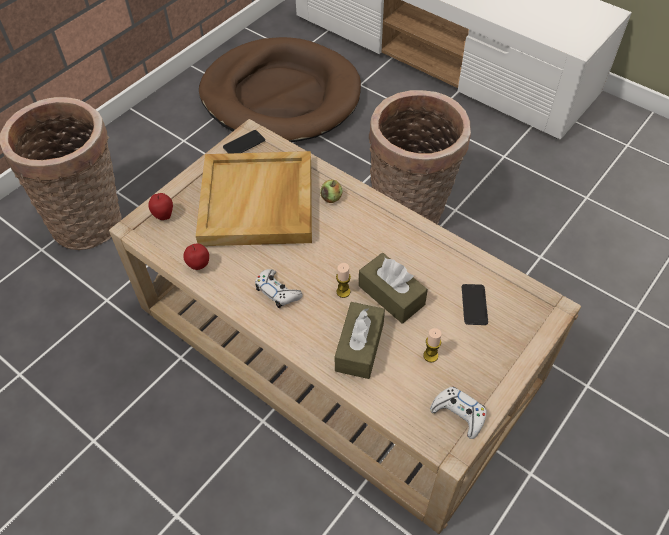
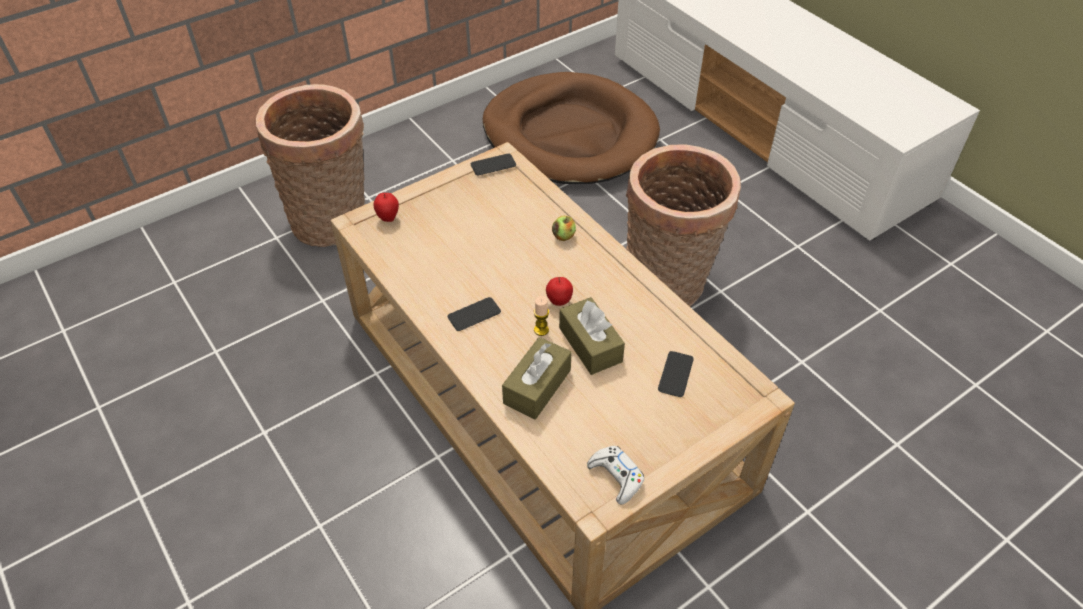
camera: 15 degrees right, 5 degrees down
apple [183,243,209,270] -> apple moved to [546,277,573,306]
beige tray [196,151,312,246] -> none
white game controller [255,269,303,308] -> phone [448,297,501,331]
candle [423,328,442,362] -> none

